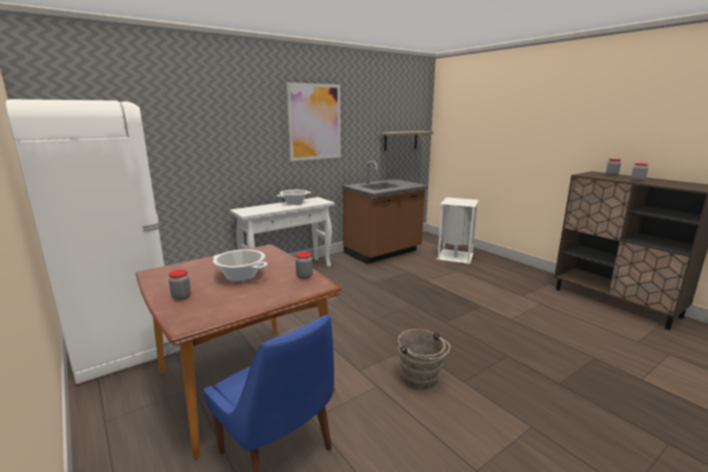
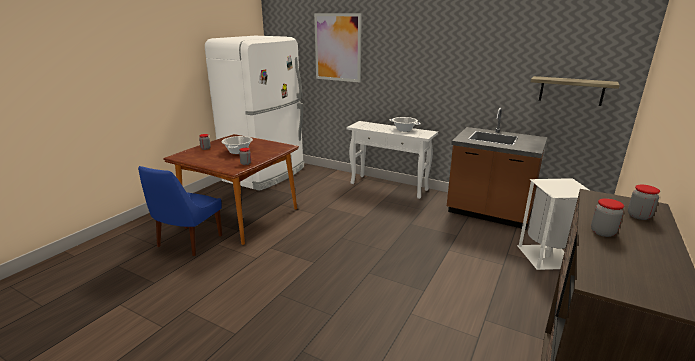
camera: 65 degrees right, 5 degrees up
picture [286,82,341,161] -> picture moved to [314,13,362,82]
brown bucket [398,329,450,390] -> none

